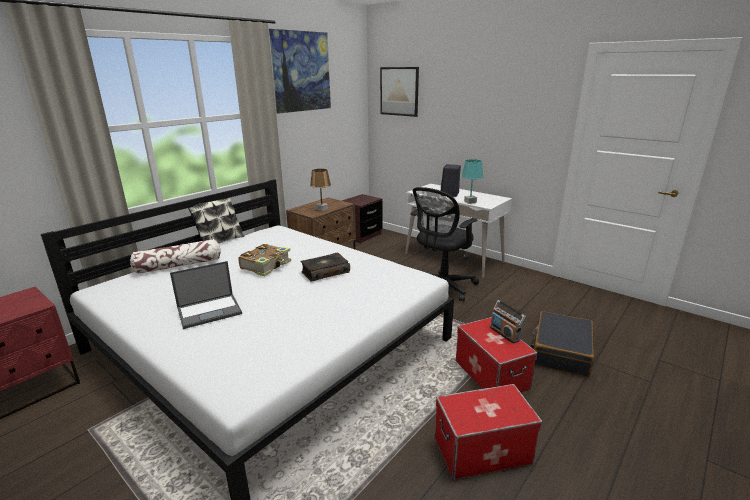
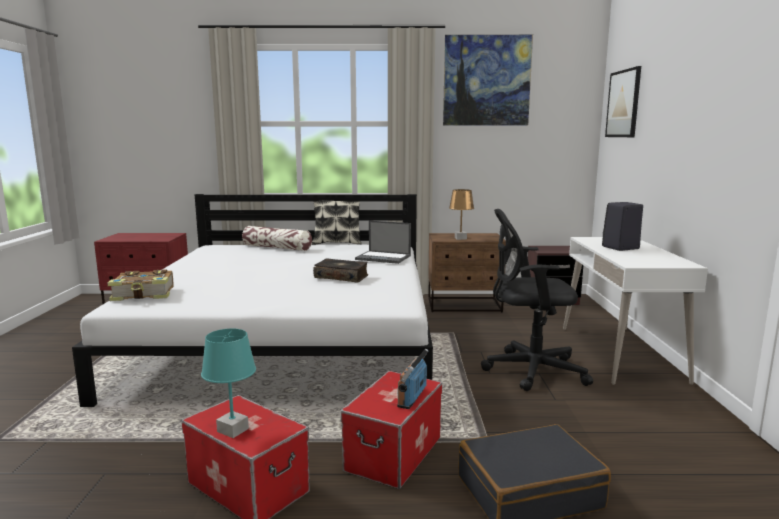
camera: 50 degrees right, 10 degrees down
laptop [170,261,242,329] -> laptop moved to [355,221,411,264]
book [238,244,291,276] -> book moved to [108,269,174,301]
turquoise table lamp [462,159,484,204] -> turquoise table lamp moved to [201,329,256,438]

